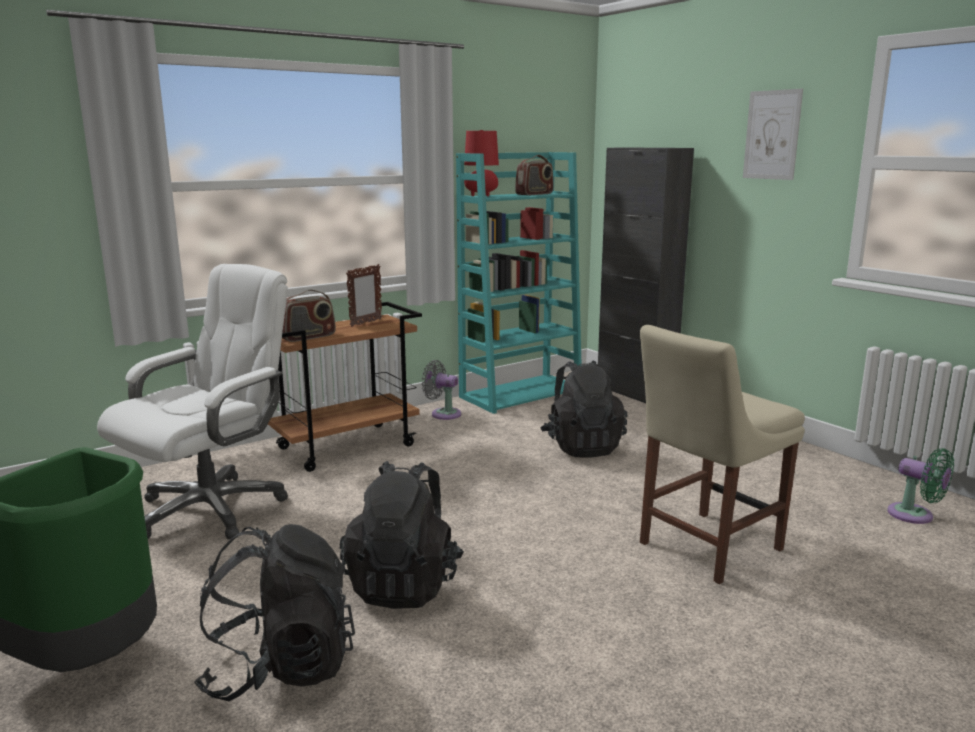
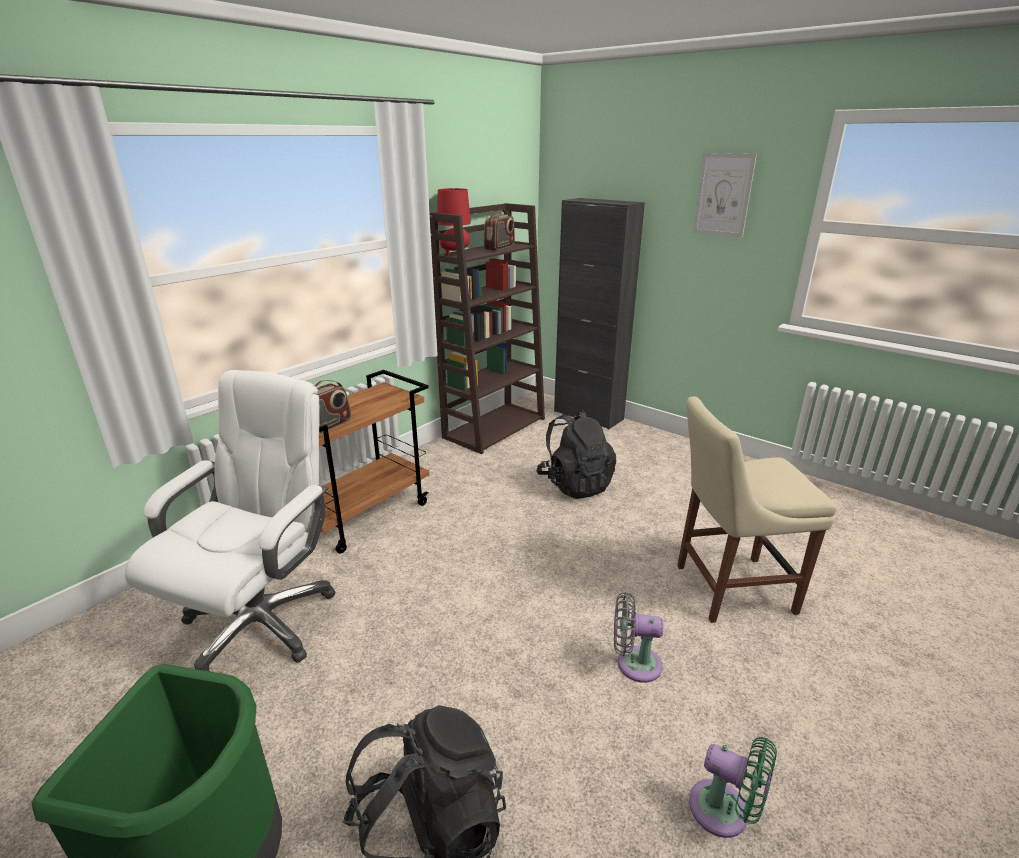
camera: 15 degrees left, 10 degrees up
black backpack [340,461,464,609] -> none
picture frame [346,264,382,327] -> none
grey fan [422,360,461,420] -> grey fan moved to [614,592,663,683]
turquoise bookcase [456,152,581,414] -> brown bookcase [429,203,545,454]
beige chair [640,325,805,584] -> beige chair turned 45 degrees clockwise [677,396,837,623]
green fan [887,448,954,524] -> green fan moved to [689,737,777,838]

